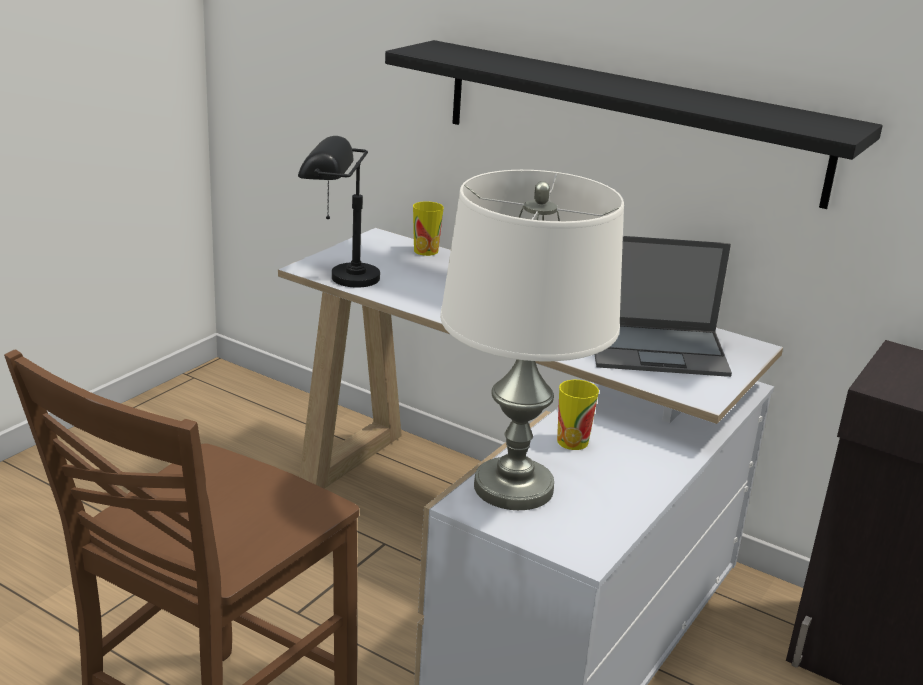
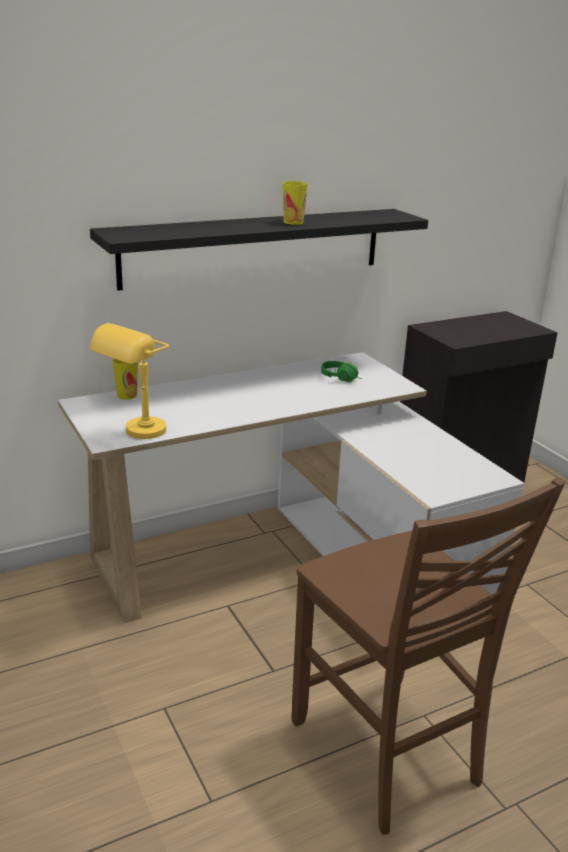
camera: 60 degrees left, 0 degrees up
black table lamp [298,136,380,288] -> yellow table lamp [90,323,169,439]
white table lamp [440,170,624,510] -> none
cup [557,380,599,450] -> cup moved to [283,181,308,225]
laptop [594,236,732,377] -> green headphones [321,361,362,382]

